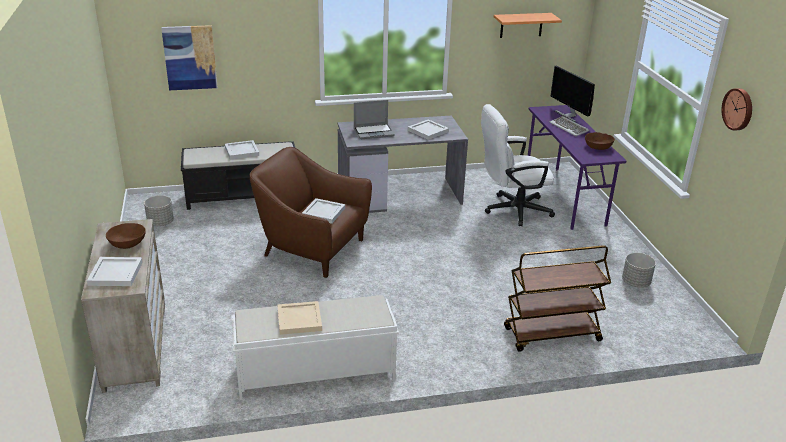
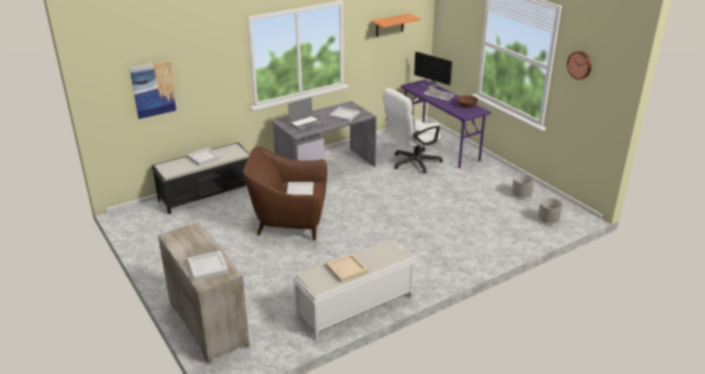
camera: 20 degrees left, 0 degrees up
brown bowl [106,223,146,249] -> none
grey planter [144,195,174,226] -> grey planter moved to [538,198,563,224]
brown cart [504,245,611,352] -> none

